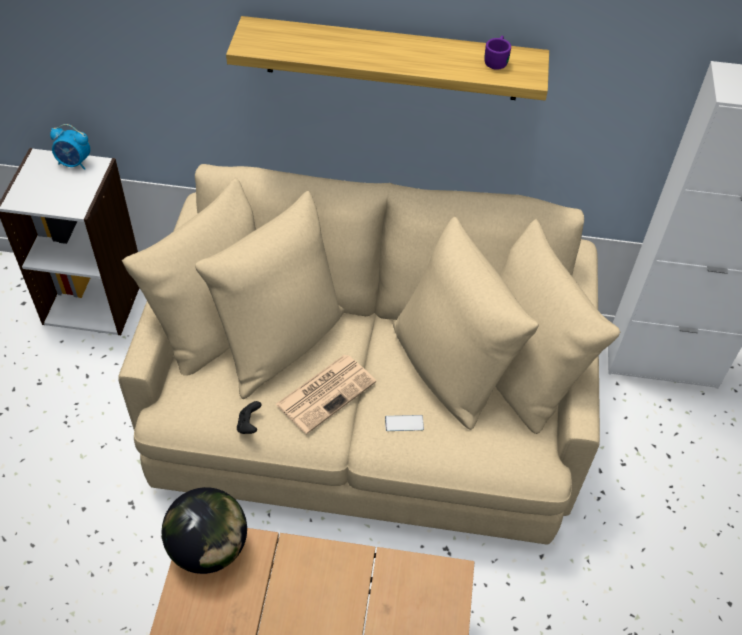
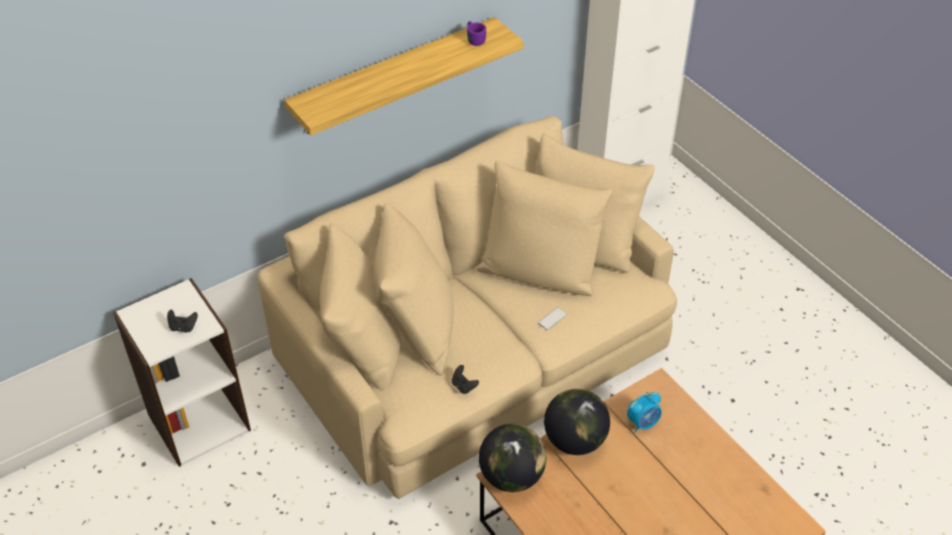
camera: 40 degrees left, 5 degrees down
alarm clock [50,124,90,170] -> alarm clock moved to [627,392,662,432]
newspaper [275,355,376,434] -> none
none -> black game controller [167,309,198,333]
none -> globe [544,389,610,455]

